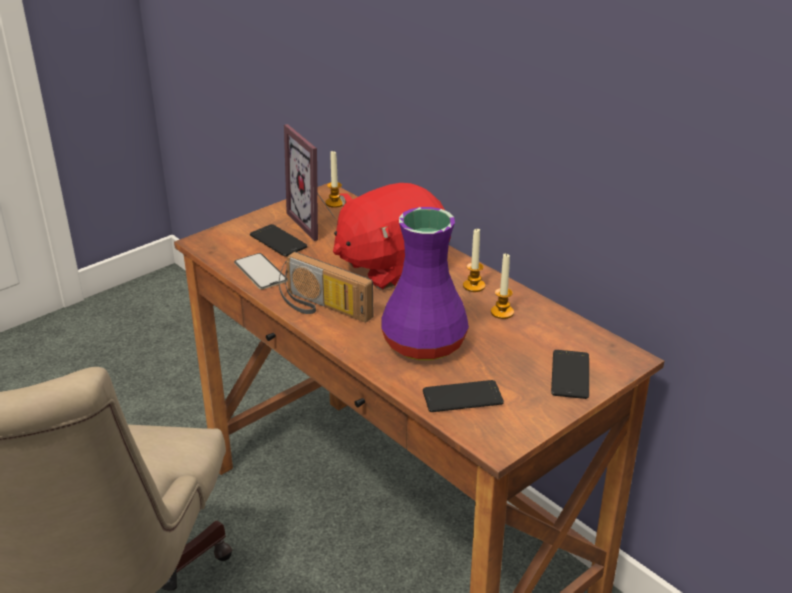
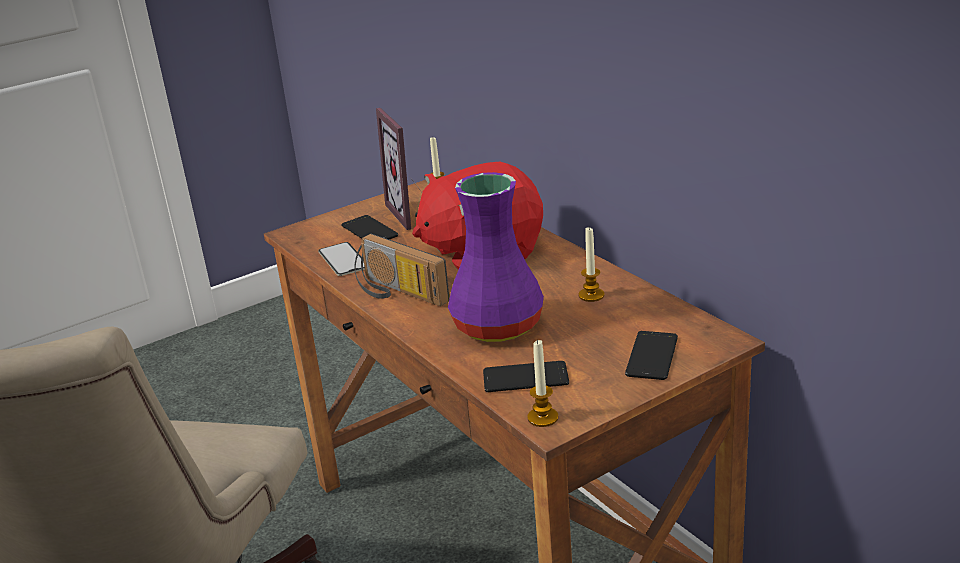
camera: 10 degrees right, 5 degrees down
candle [463,229,485,292] -> candle moved to [527,339,558,427]

